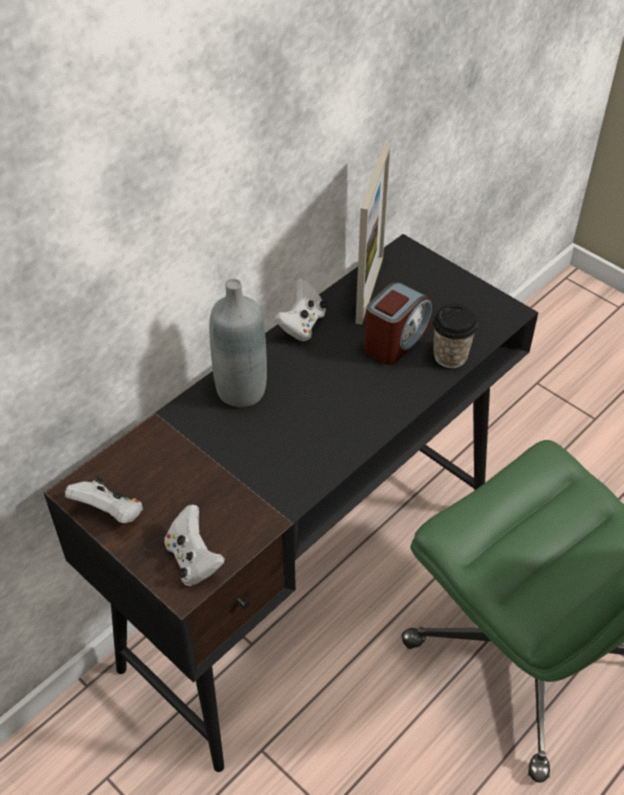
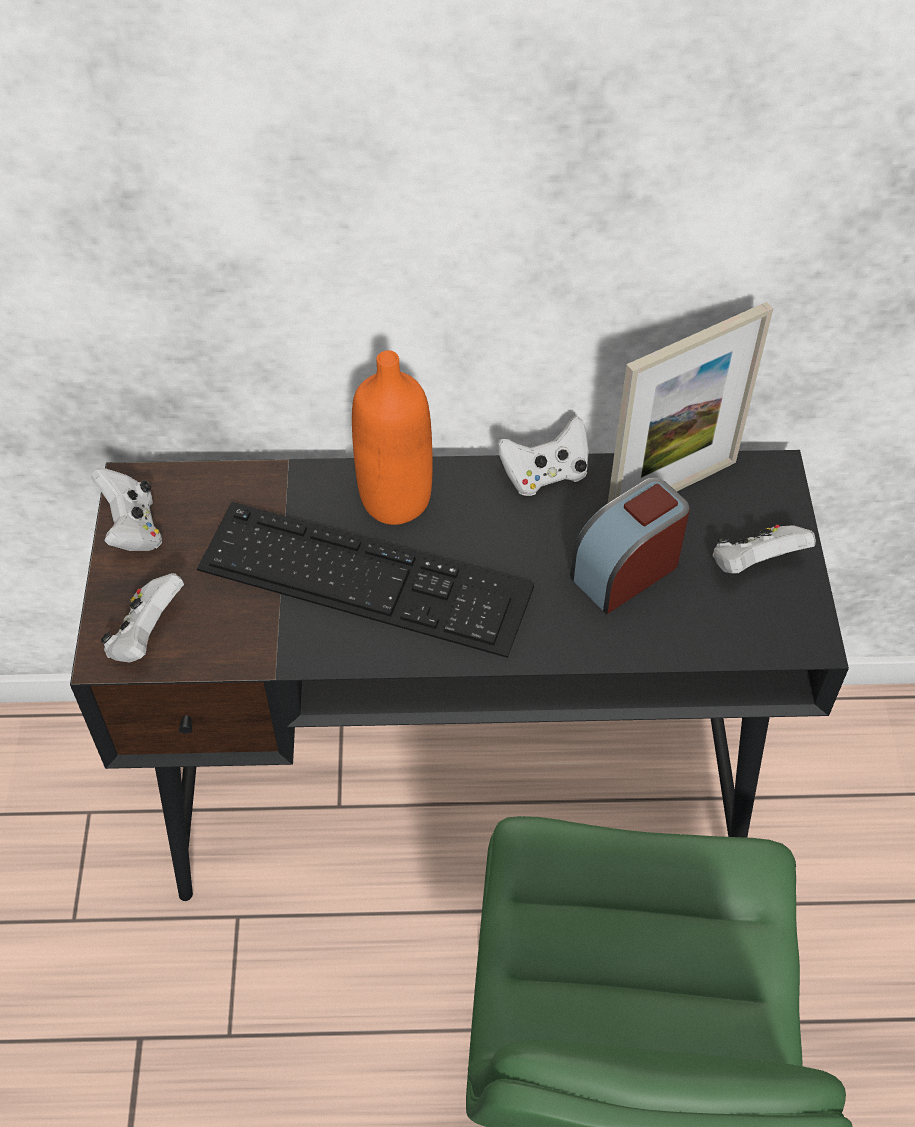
camera: 45 degrees right, 5 degrees up
grey bottle [209,279,267,407] -> orange bottle [352,350,433,525]
alarm clock [364,282,432,365] -> alarm clock turned 150 degrees clockwise [570,478,690,614]
cup [433,304,478,368] -> none
none -> keyboard [197,502,534,658]
none -> white game controller [713,525,816,574]

